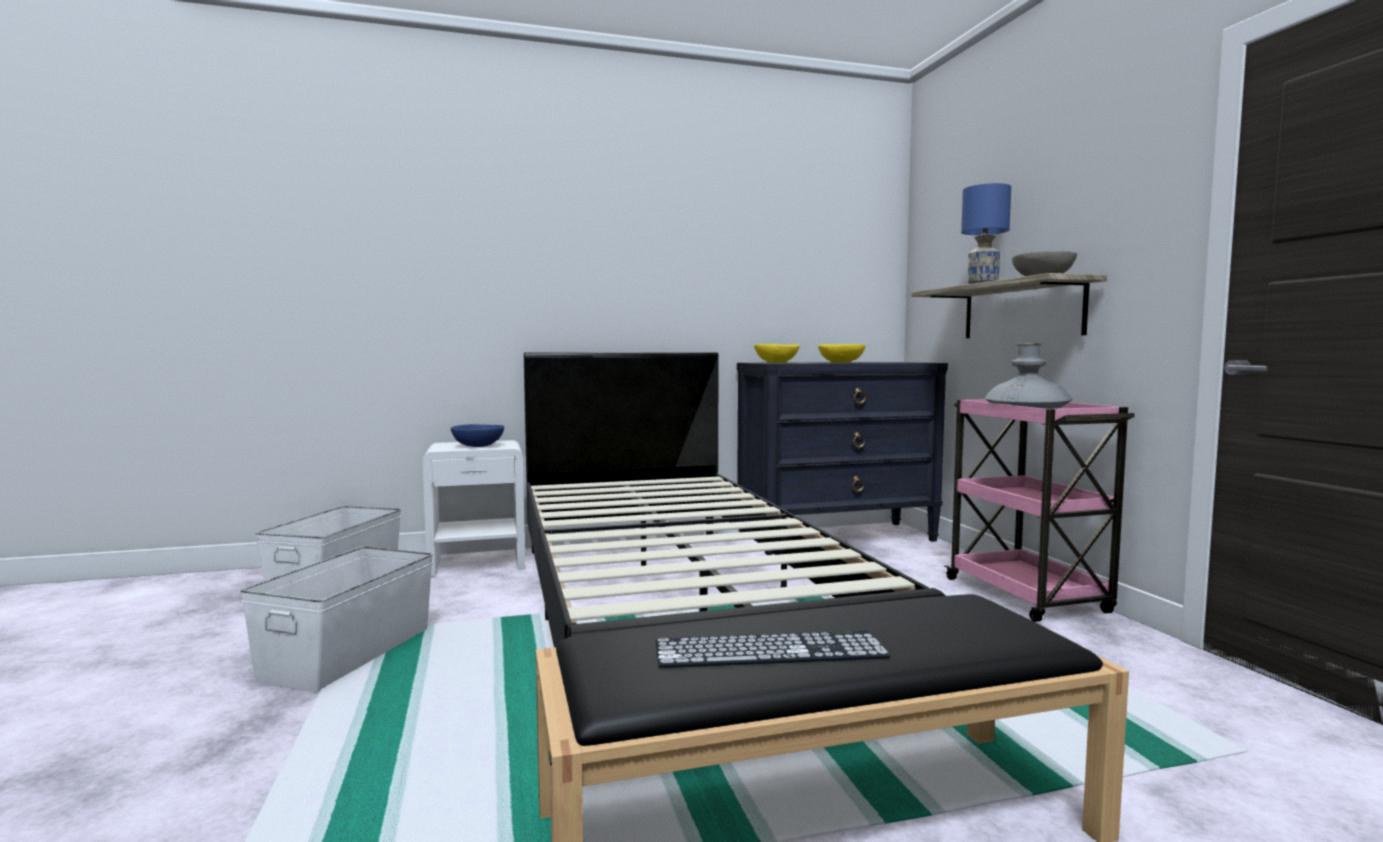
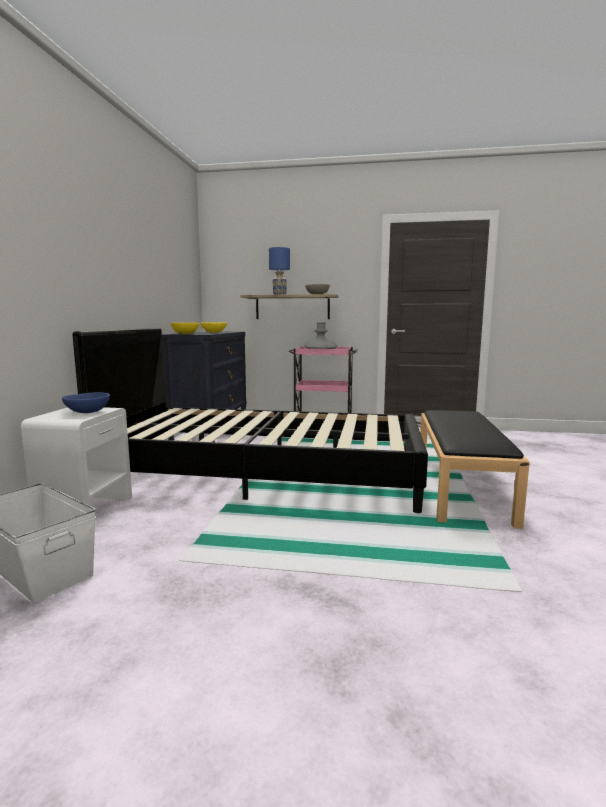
camera: 65 degrees left, 5 degrees up
white storage box [240,546,433,693] -> none
keyboard [656,631,890,668] -> none

